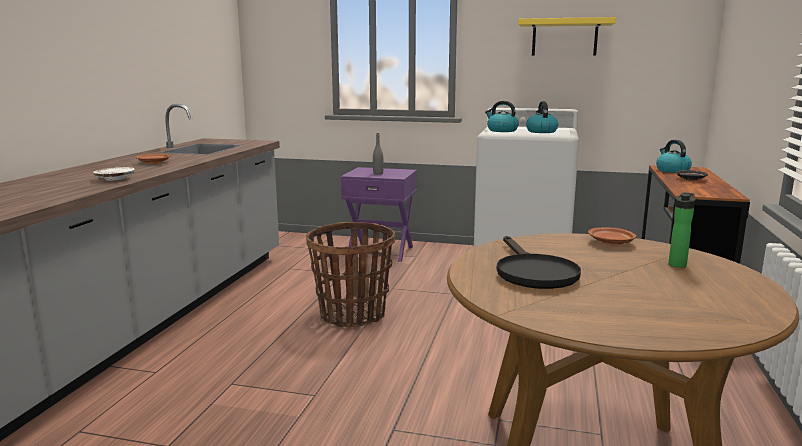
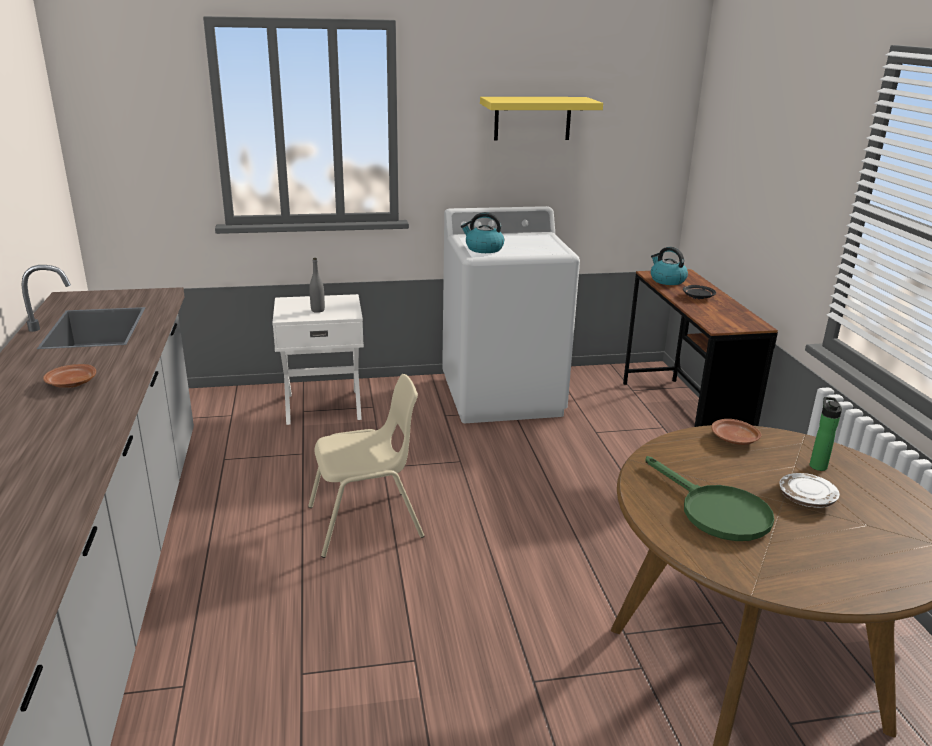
camera: 25 degrees left, 10 degrees up
white plate [93,167,134,181] -> white plate moved to [779,473,840,508]
basket [306,222,395,327] -> beige chair [308,374,424,558]
purple nightstand [341,167,417,262] -> white nightstand [272,294,364,425]
black frying pan [497,236,581,289] -> green frying pan [645,456,774,541]
kettle [526,101,559,133] -> none

